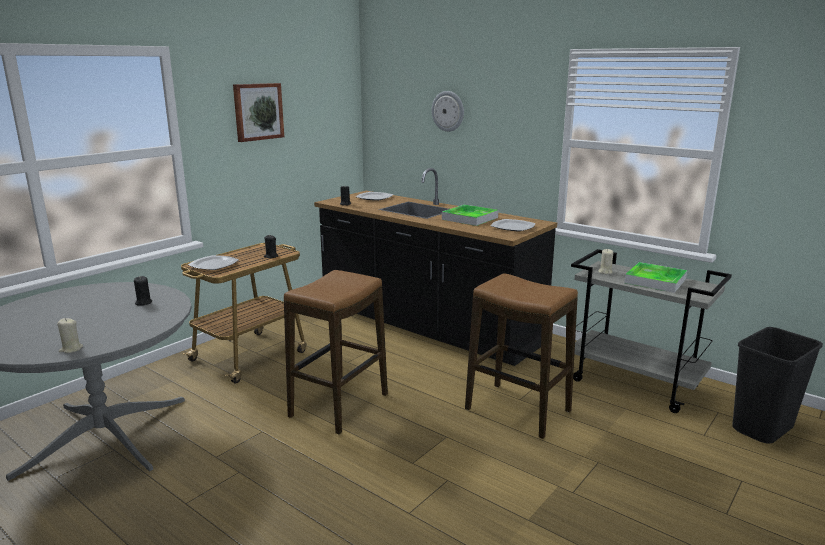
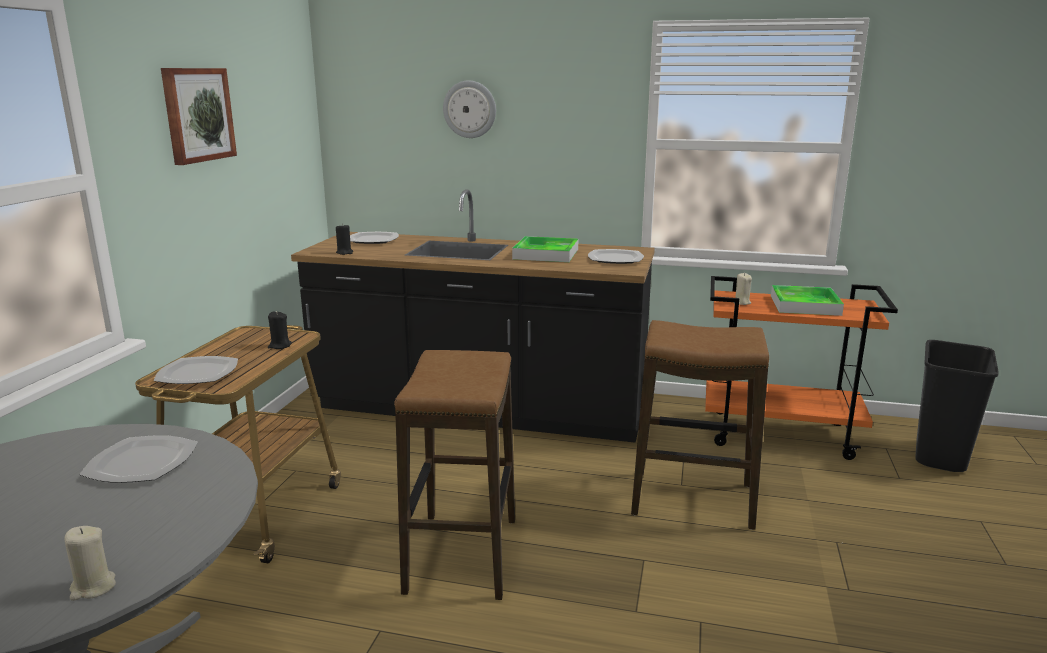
camera: 25 degrees left, 0 degrees up
black candle [134,276,152,306] -> plate [79,435,197,483]
grey cart [571,249,732,413] -> orange cart [705,276,898,460]

